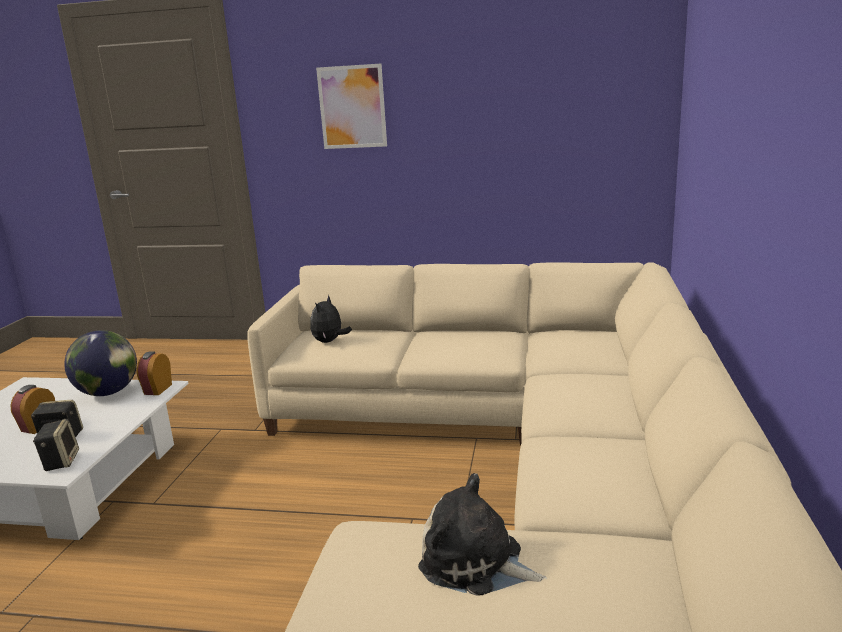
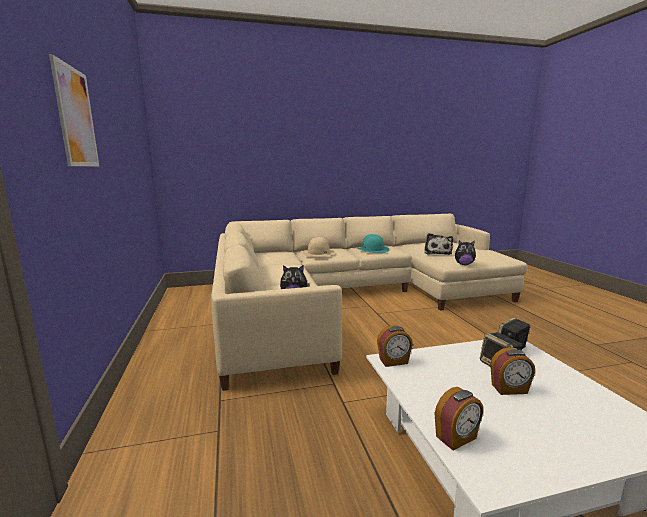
camera: 115 degrees left, 5 degrees down
globe [64,330,137,396] -> none
none -> beige hat [303,237,334,257]
none -> turquoise hat [357,234,389,253]
none -> alarm clock [435,387,483,451]
none -> plush toy [455,240,476,265]

